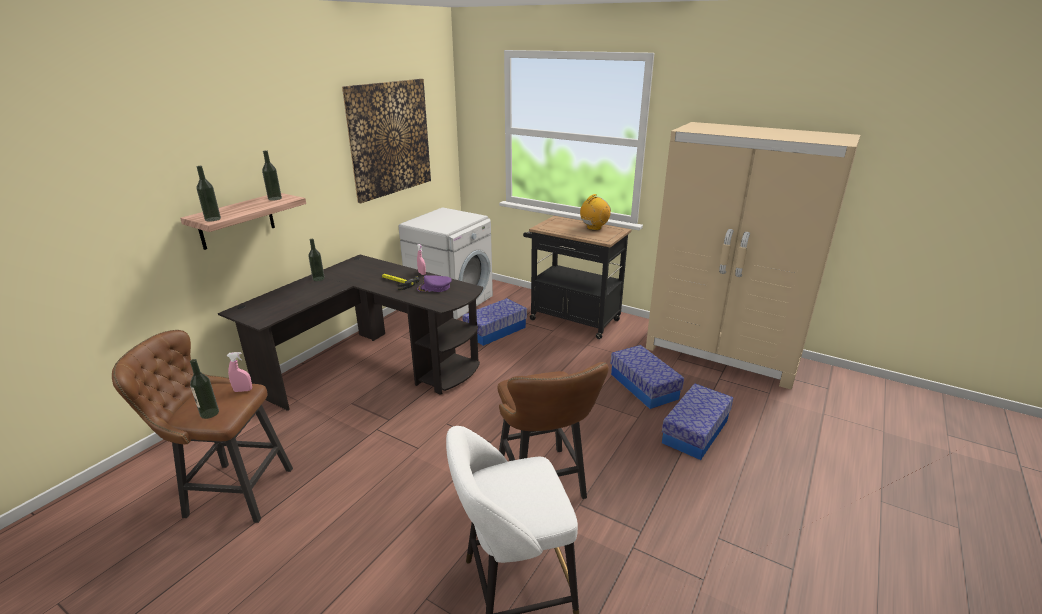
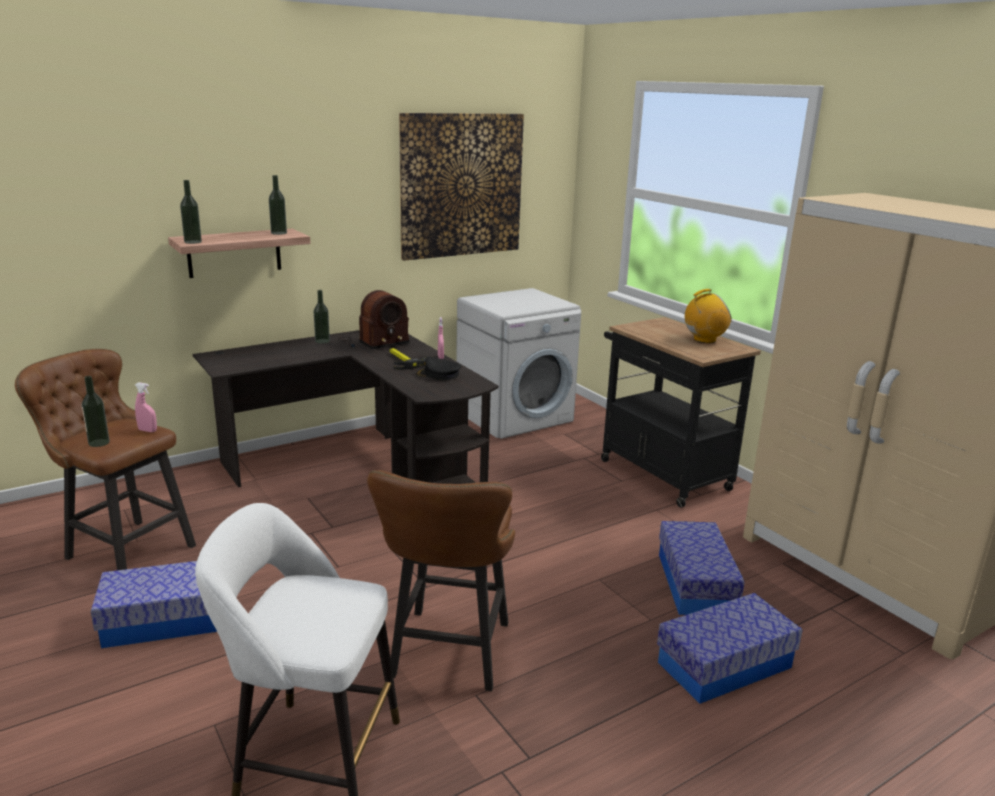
camera: 25 degrees right, 5 degrees down
purple cap [417,275,452,292] -> black cap [416,356,461,380]
storage box [462,298,527,346] -> storage box moved to [91,561,217,648]
none -> radio [338,290,410,349]

